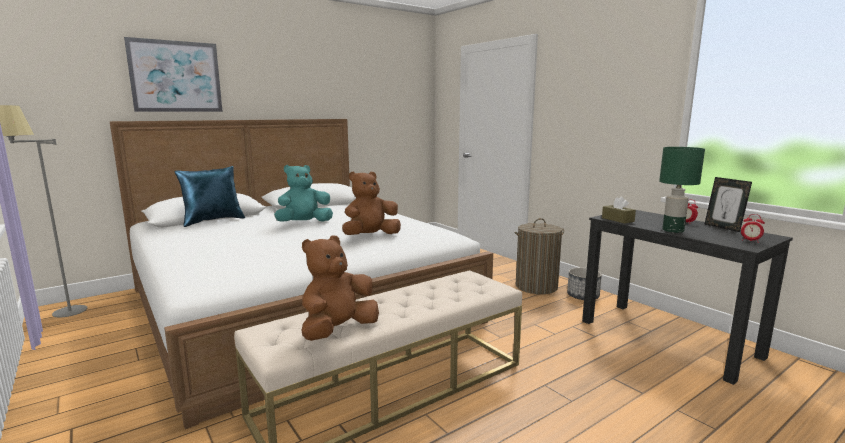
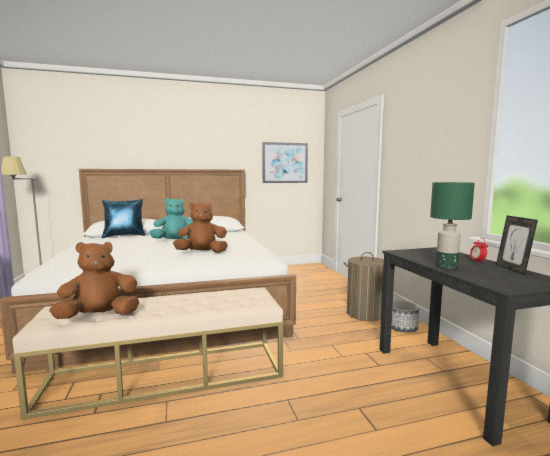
camera: 20 degrees right, 5 degrees down
picture [124,37,223,112] -> picture moved to [262,142,308,183]
brown tissue box [602,196,636,224] -> none
alarm clock [741,214,765,243] -> none

